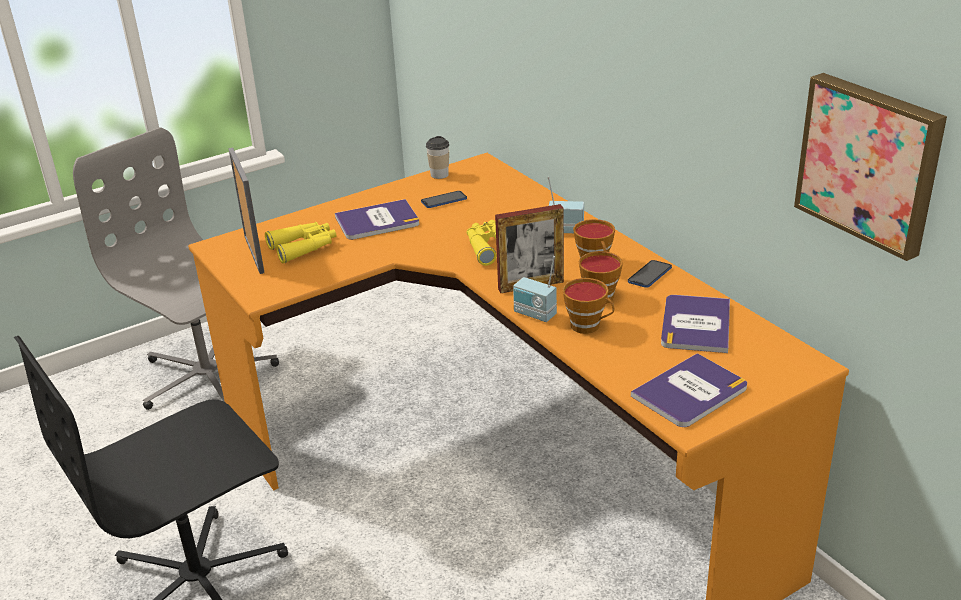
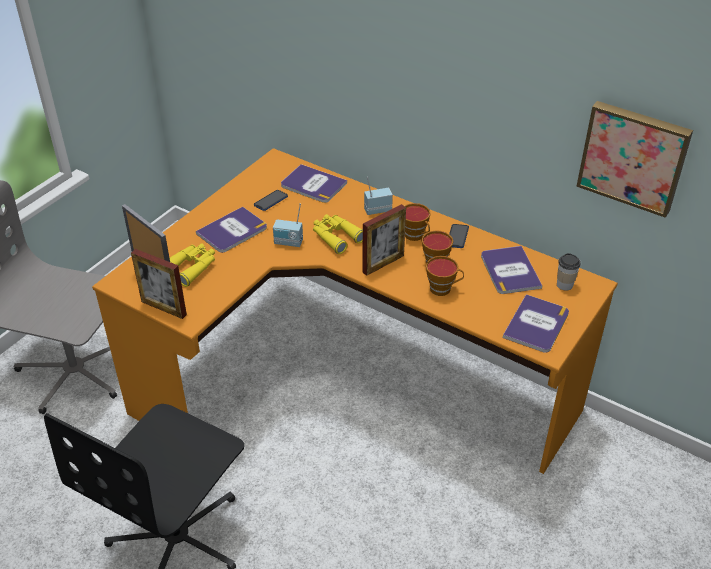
camera: 25 degrees left, 10 degrees up
cup [426,136,449,179] -> cup moved to [557,253,581,291]
radio [513,256,557,322] -> radio moved to [273,203,303,247]
none -> picture frame [131,249,187,319]
none -> book [281,164,347,203]

